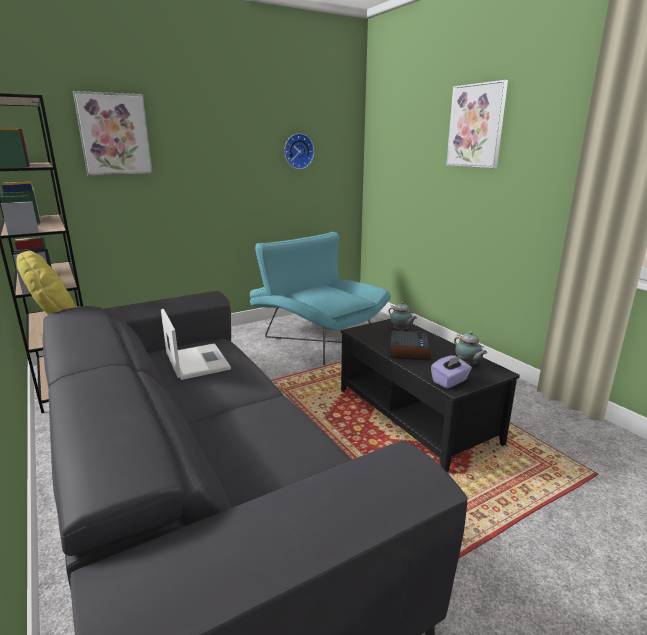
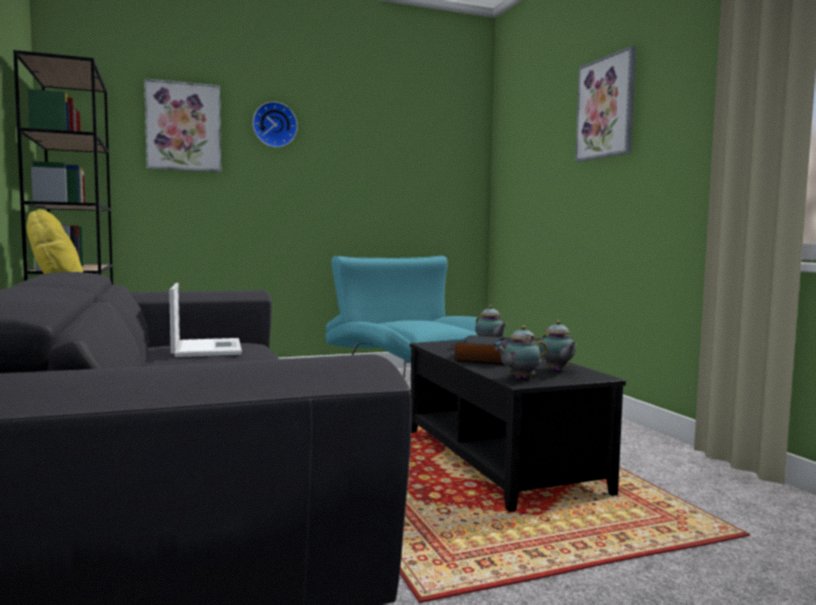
camera: 10 degrees right, 15 degrees down
wall clock [284,133,314,169] -> wall clock moved to [253,102,298,147]
purple tissue box [431,355,472,389] -> teapot [495,326,547,379]

